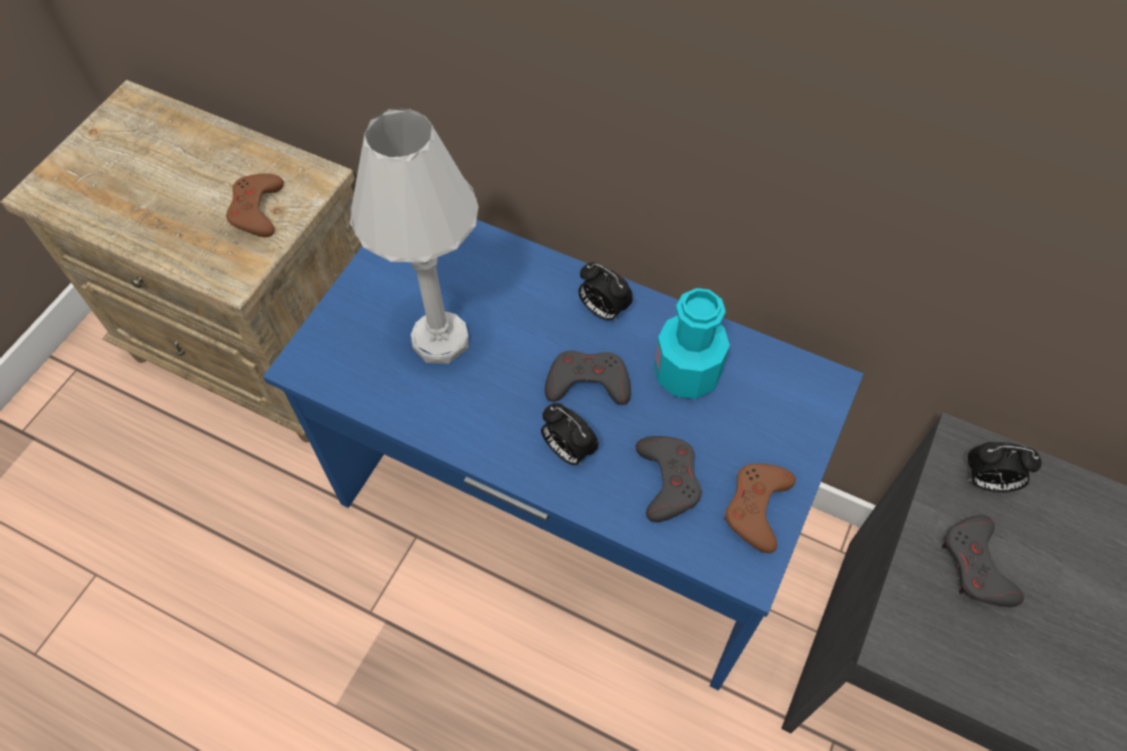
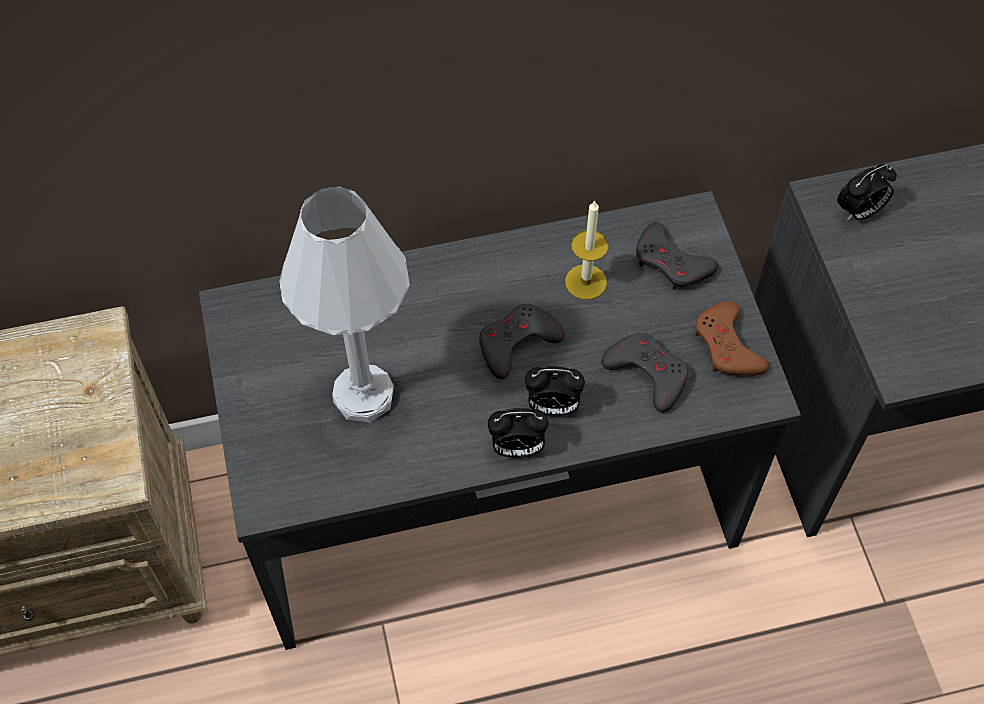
camera: 40 degrees left, 0 degrees up
brown game controller [226,173,284,237] -> none
blue desk [263,220,864,691] -> grey desk [199,191,801,650]
alarm clock [578,262,633,321] -> alarm clock moved to [488,408,549,458]
turquoise bottle [654,288,730,399] -> candle [565,200,608,300]
grey game controller [942,515,1024,607] -> grey game controller moved to [636,222,718,290]

